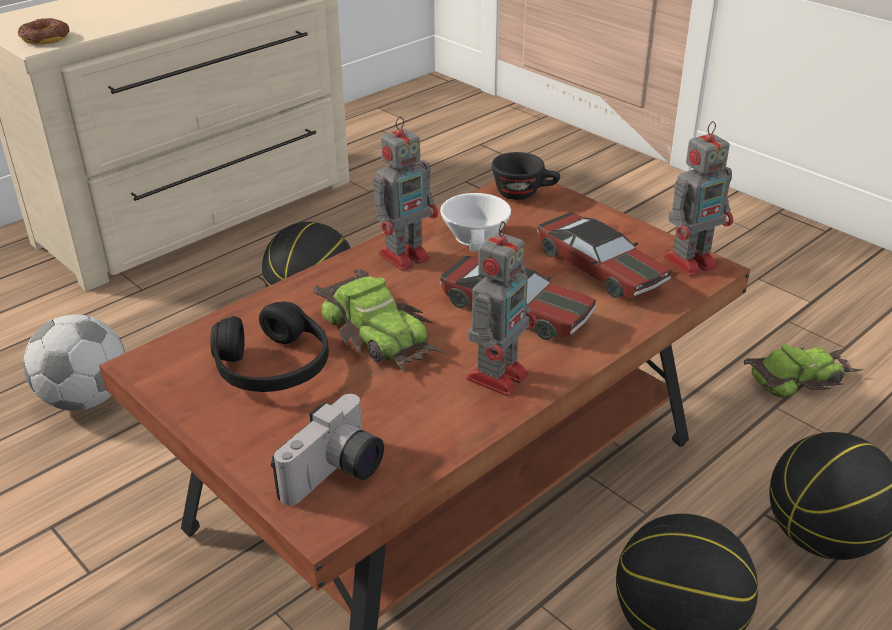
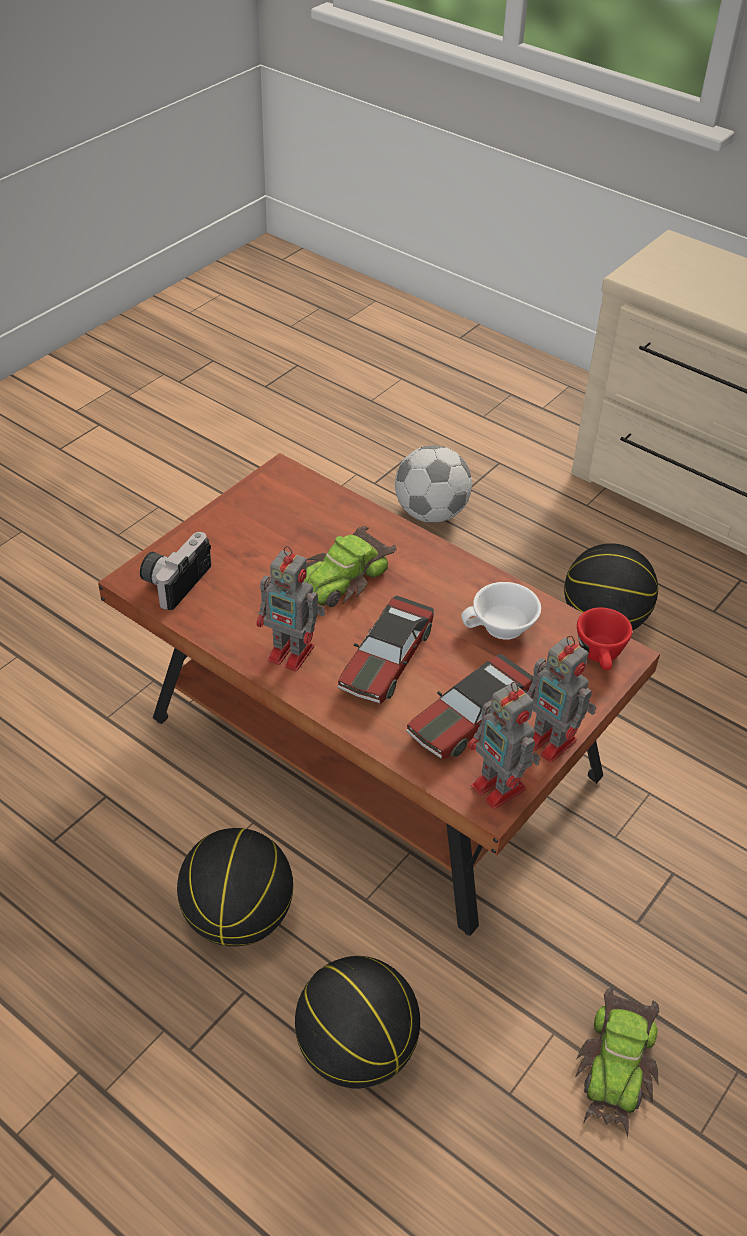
camera: 80 degrees right, 10 degrees up
donut [18,18,69,45] -> none
black headphones [210,301,329,392] -> none
camera [271,394,384,506] -> camera turned 90 degrees clockwise [140,532,211,610]
toy robot [373,117,438,271] -> toy robot moved to [526,636,596,763]
black cup [492,152,560,200] -> red cup [577,607,632,670]
toy car [744,344,863,398] -> toy car turned 45 degrees clockwise [575,988,659,1138]

